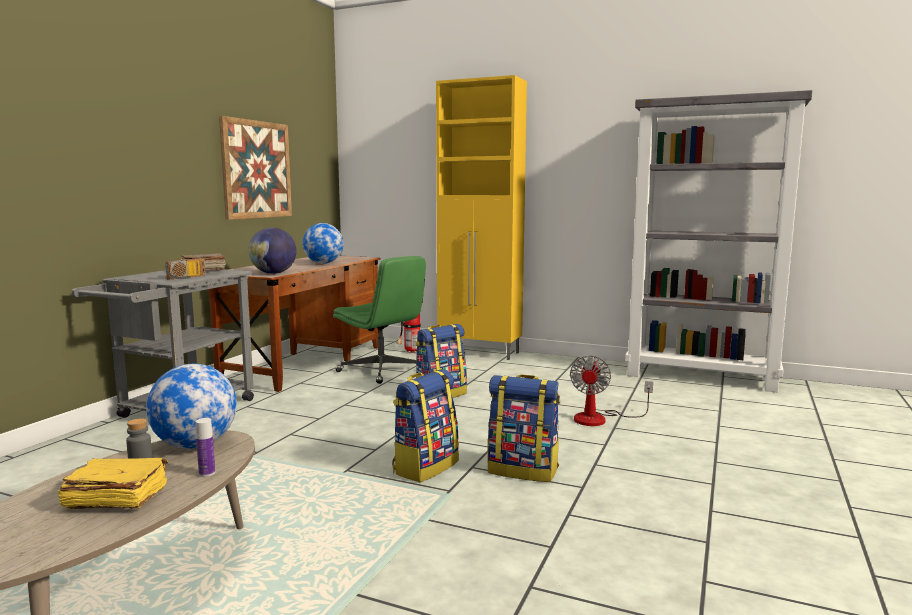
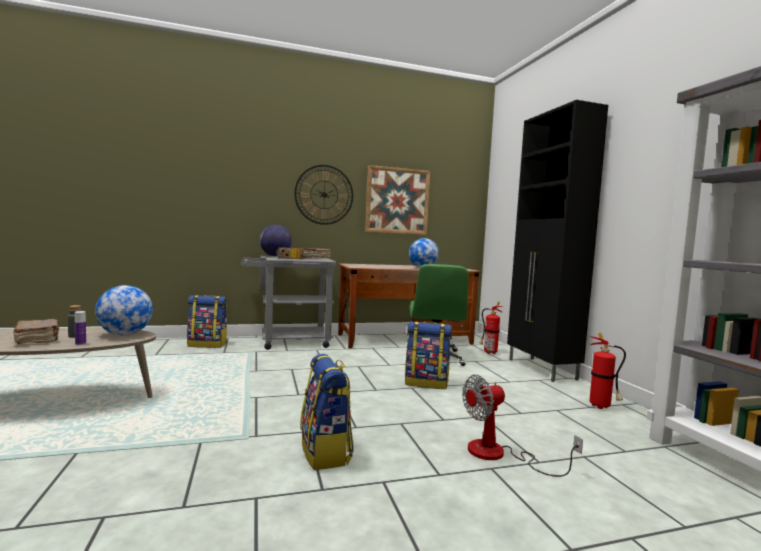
camera: 50 degrees right, 5 degrees down
yellow book [58,458,168,509] -> brown book [13,319,59,344]
globe [248,227,296,274] -> globe moved to [259,225,292,256]
backpack [392,369,459,482] -> backpack moved to [187,295,227,348]
yellow cabinet [436,75,527,360] -> black cabinet [507,100,608,382]
none -> wall clock [294,165,353,225]
none -> fire extinguisher [590,332,626,409]

